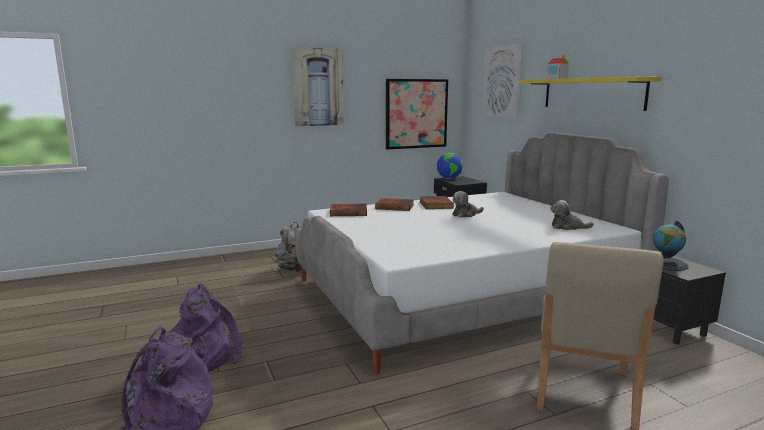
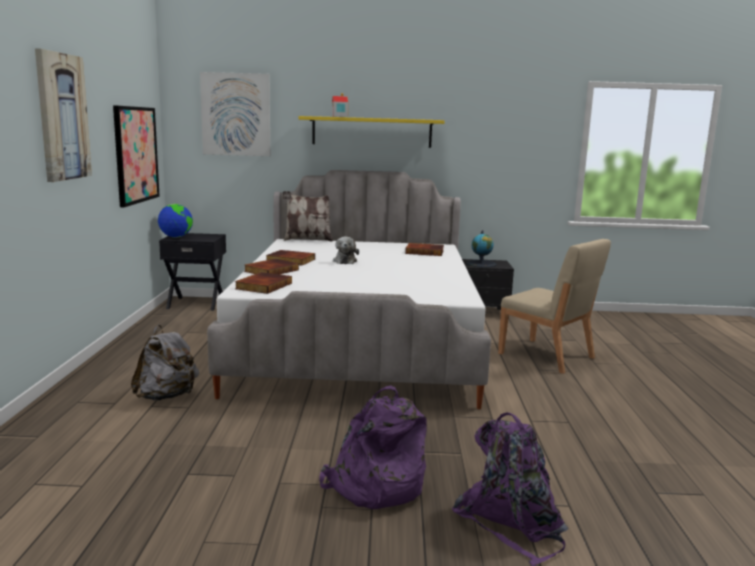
camera: 65 degrees left, 0 degrees up
plush toy [551,200,594,230] -> book [405,243,444,256]
none -> pillow [282,191,333,242]

